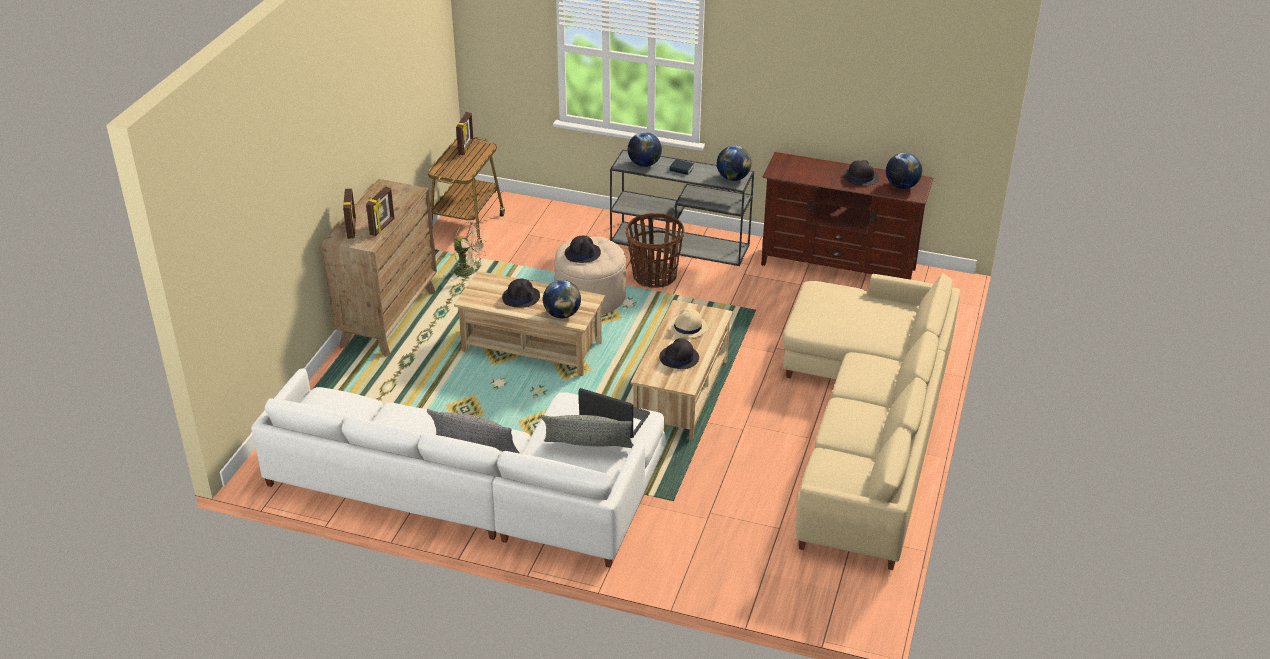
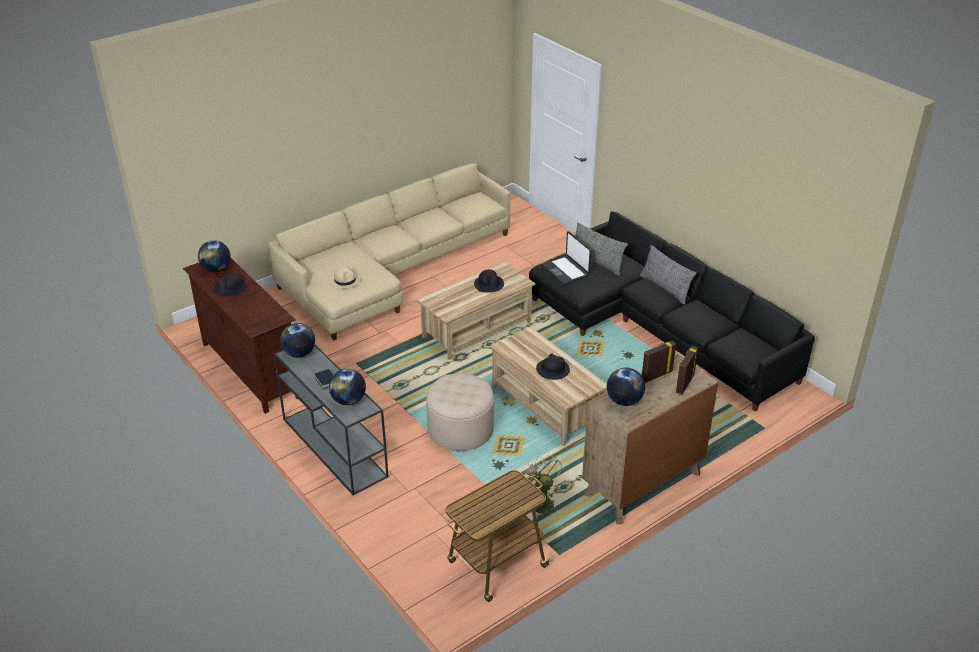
camera: 145 degrees left, 0 degrees up
white sofa [251,368,666,568] -> black sofa [529,211,815,411]
picture frame [456,112,474,155] -> none
globe [543,280,581,318] -> globe moved to [607,367,645,406]
black hat [565,236,601,263] -> none
basket [626,213,684,288] -> none
beige hat [668,308,707,337] -> beige hat moved to [330,266,360,289]

